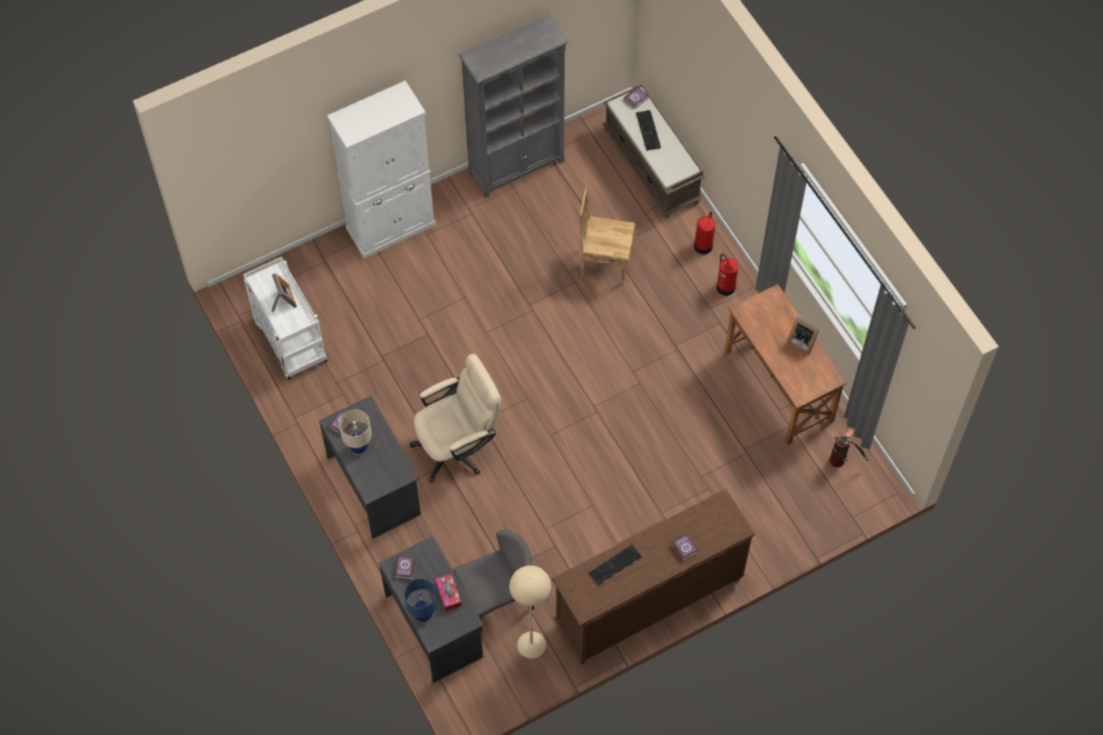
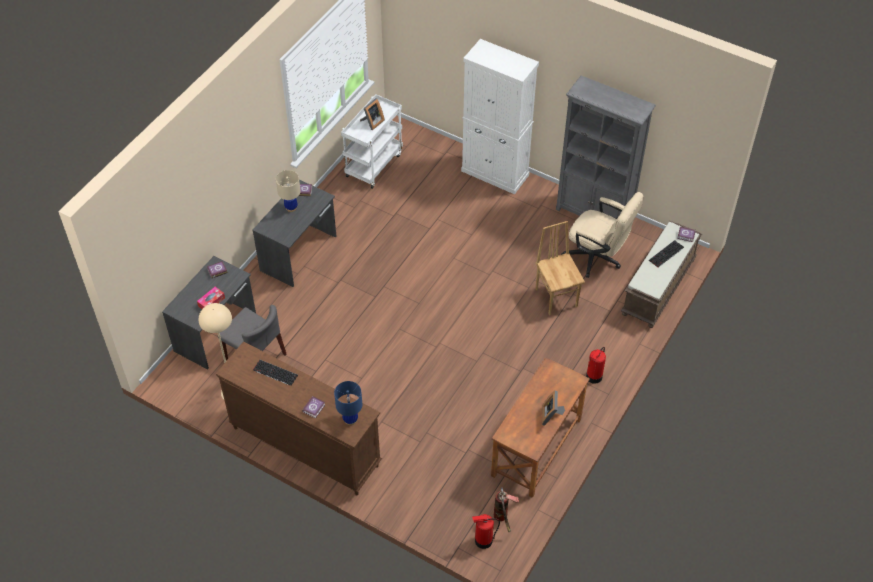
camera: 60 degrees right, 10 degrees down
blue table lamp [404,579,437,623] -> blue table lamp moved to [334,381,362,425]
beige office chair [409,354,502,483] -> beige office chair moved to [561,192,644,278]
fire extinguisher [694,212,715,254] -> fire extinguisher moved to [472,514,500,549]

